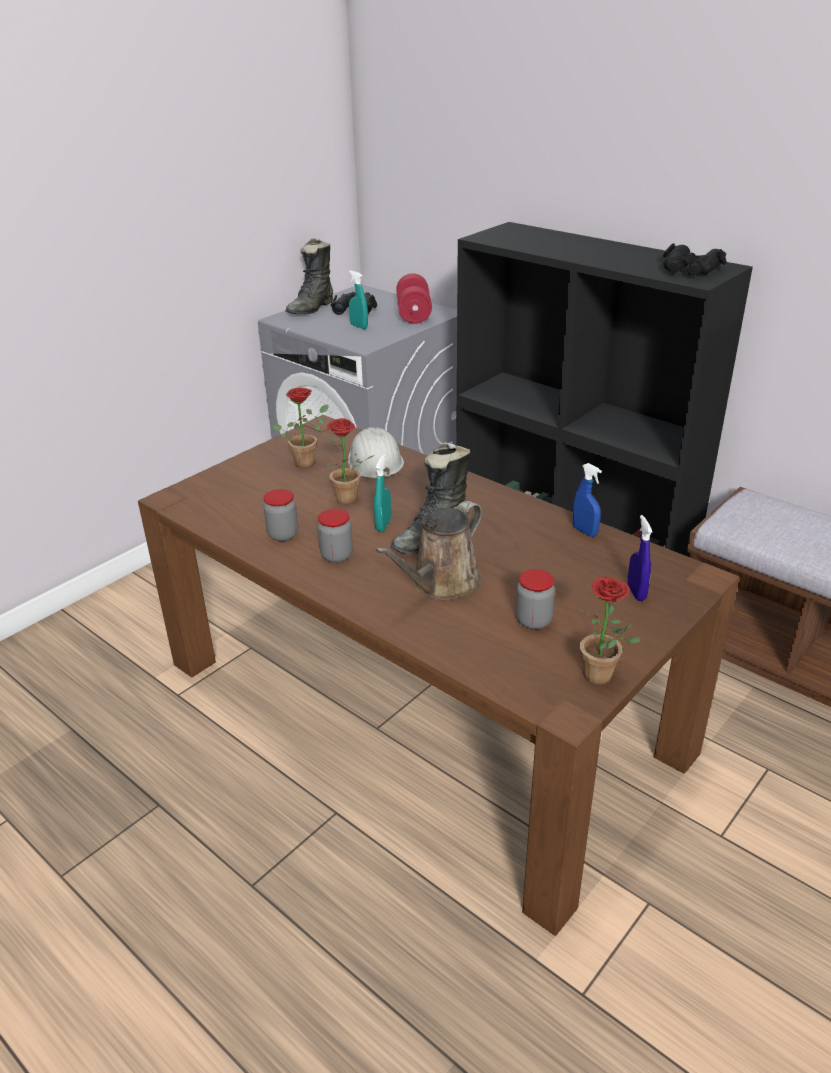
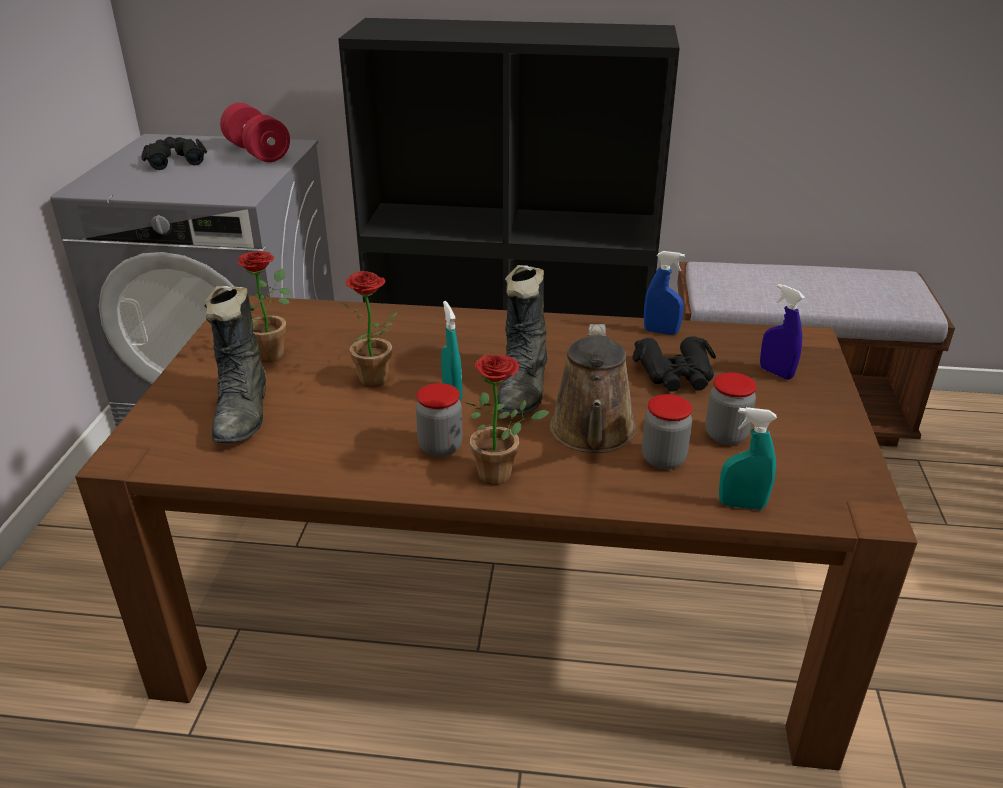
camera: 35 degrees left, 0 degrees up
jar [264,489,298,541] -> jar moved to [642,394,692,469]
black boot [285,238,333,314] -> black boot moved to [204,286,266,443]
white hard hat [348,427,404,478] -> none
turquoise spray bottle [349,270,368,329] -> turquoise spray bottle moved to [719,407,777,510]
potted plant [579,577,641,685] -> potted plant moved to [465,355,549,485]
black binoculars [663,243,727,276] -> black binoculars moved to [632,336,716,392]

